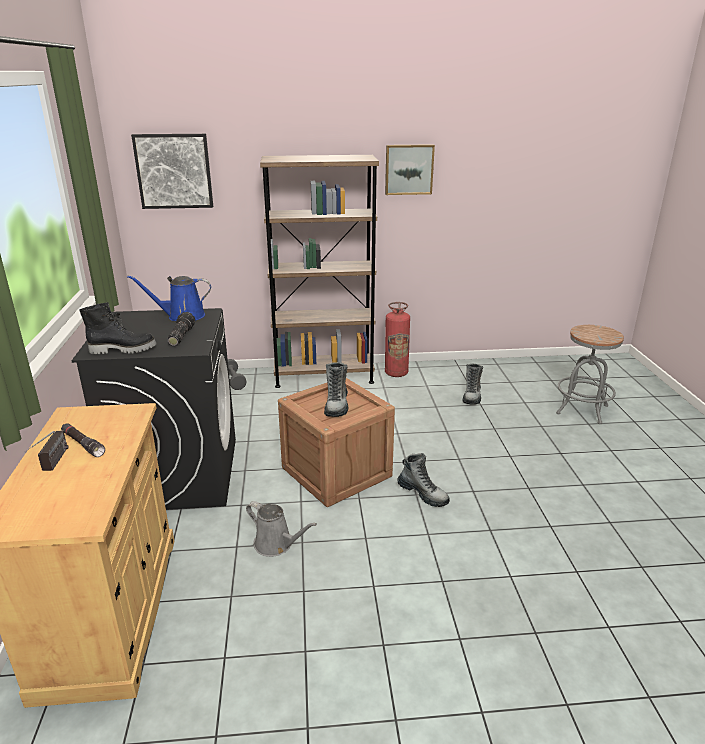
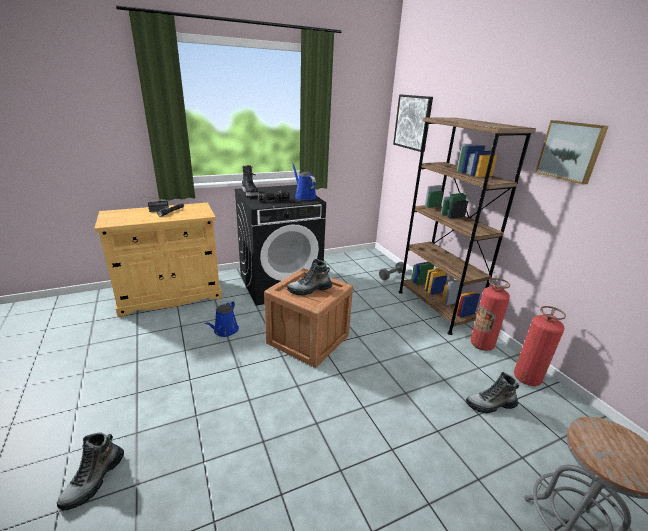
camera: 70 degrees right, 0 degrees up
grey watering can [246,501,317,557] -> blue watering can [204,301,239,337]
boot [397,453,450,507] -> boot moved to [57,432,124,510]
none -> fire extinguisher [514,306,566,386]

